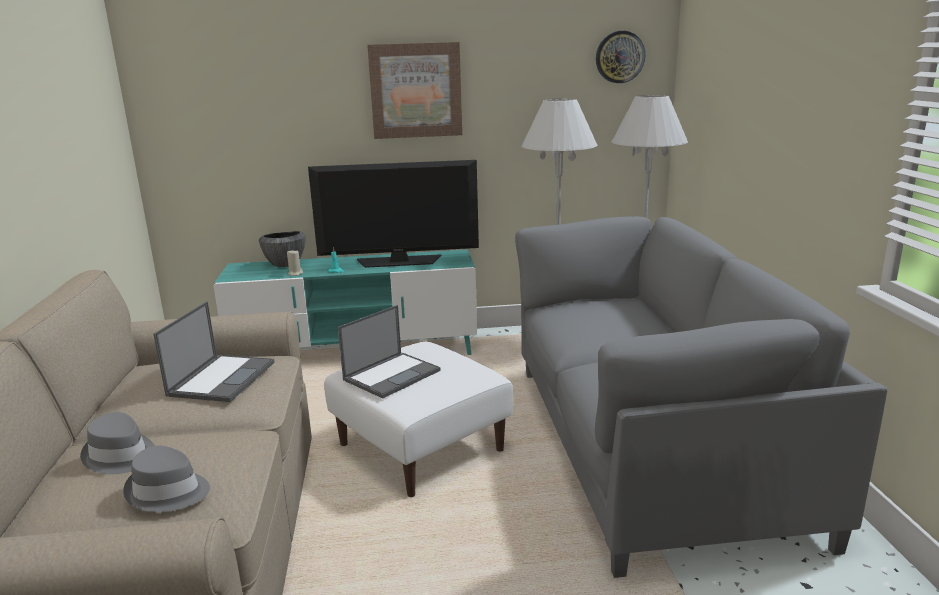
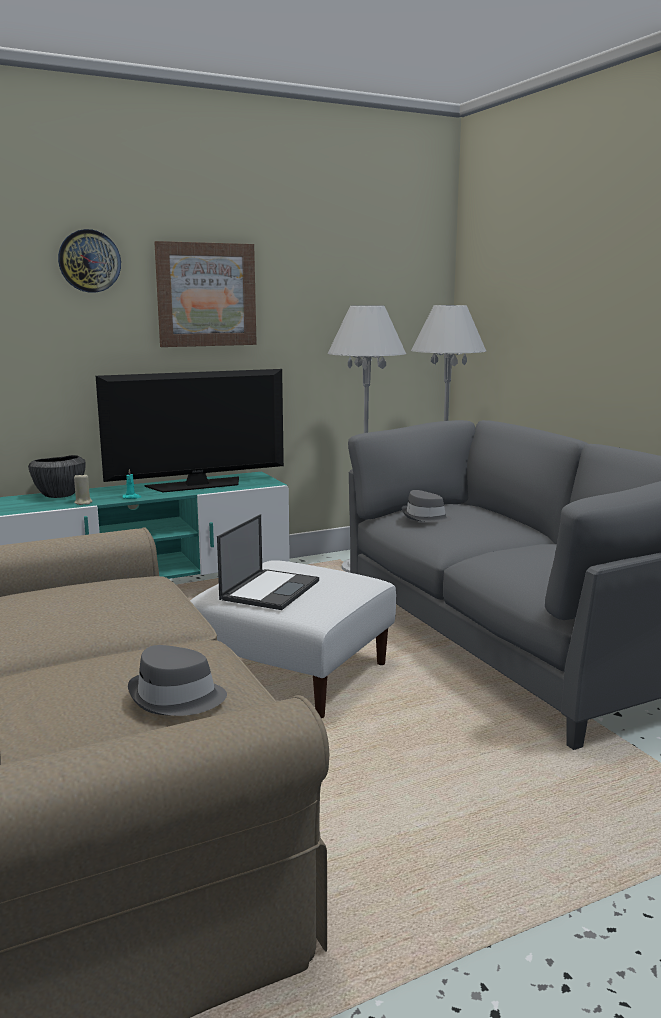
camera: 20 degrees left, 5 degrees down
grey hat [80,412,155,474] -> grey hat moved to [402,490,452,523]
laptop [154,301,274,402] -> none
wall clock [596,31,645,83] -> wall clock moved to [58,229,121,293]

